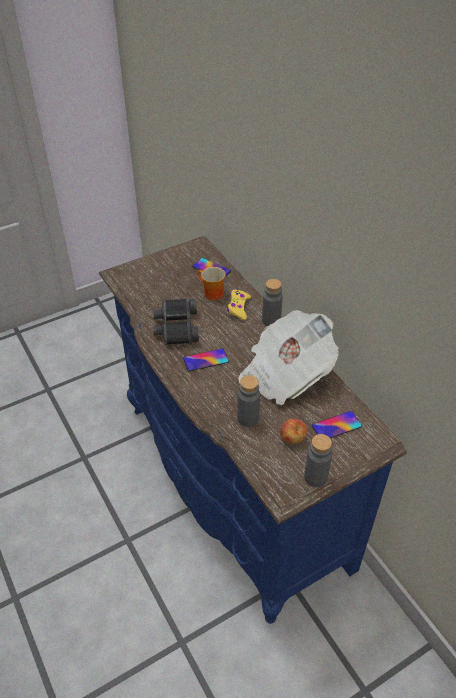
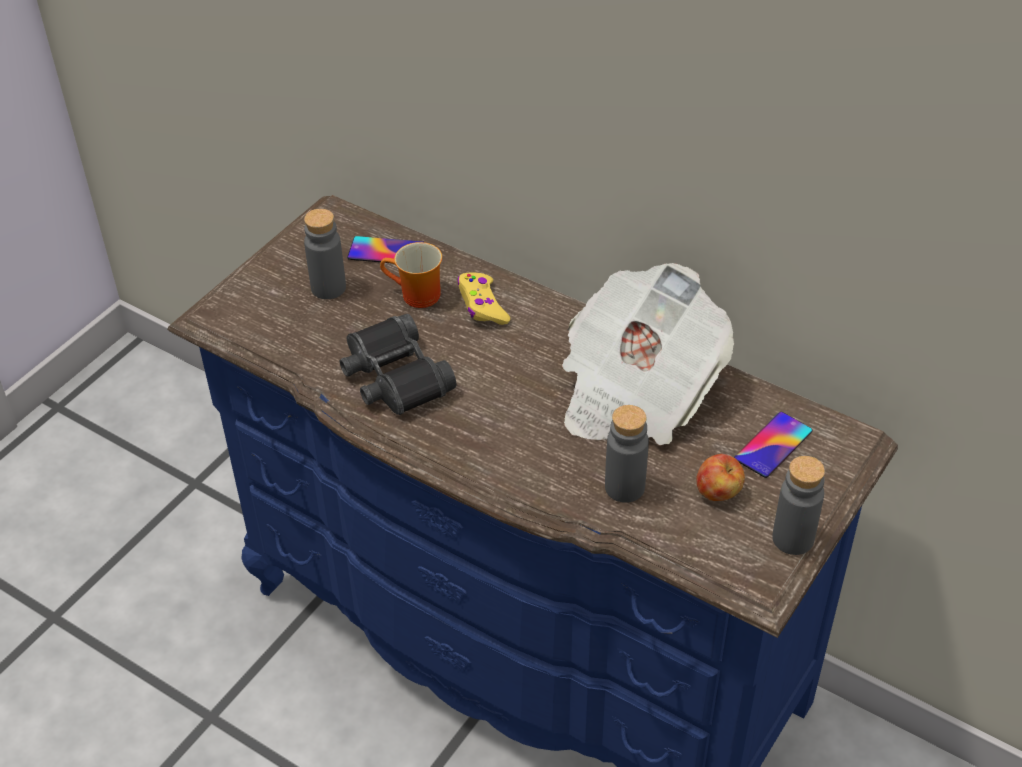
camera: 25 degrees left, 0 degrees up
phone [183,348,229,371] -> none
grey bottle [262,279,283,326] -> grey bottle moved to [304,209,346,299]

